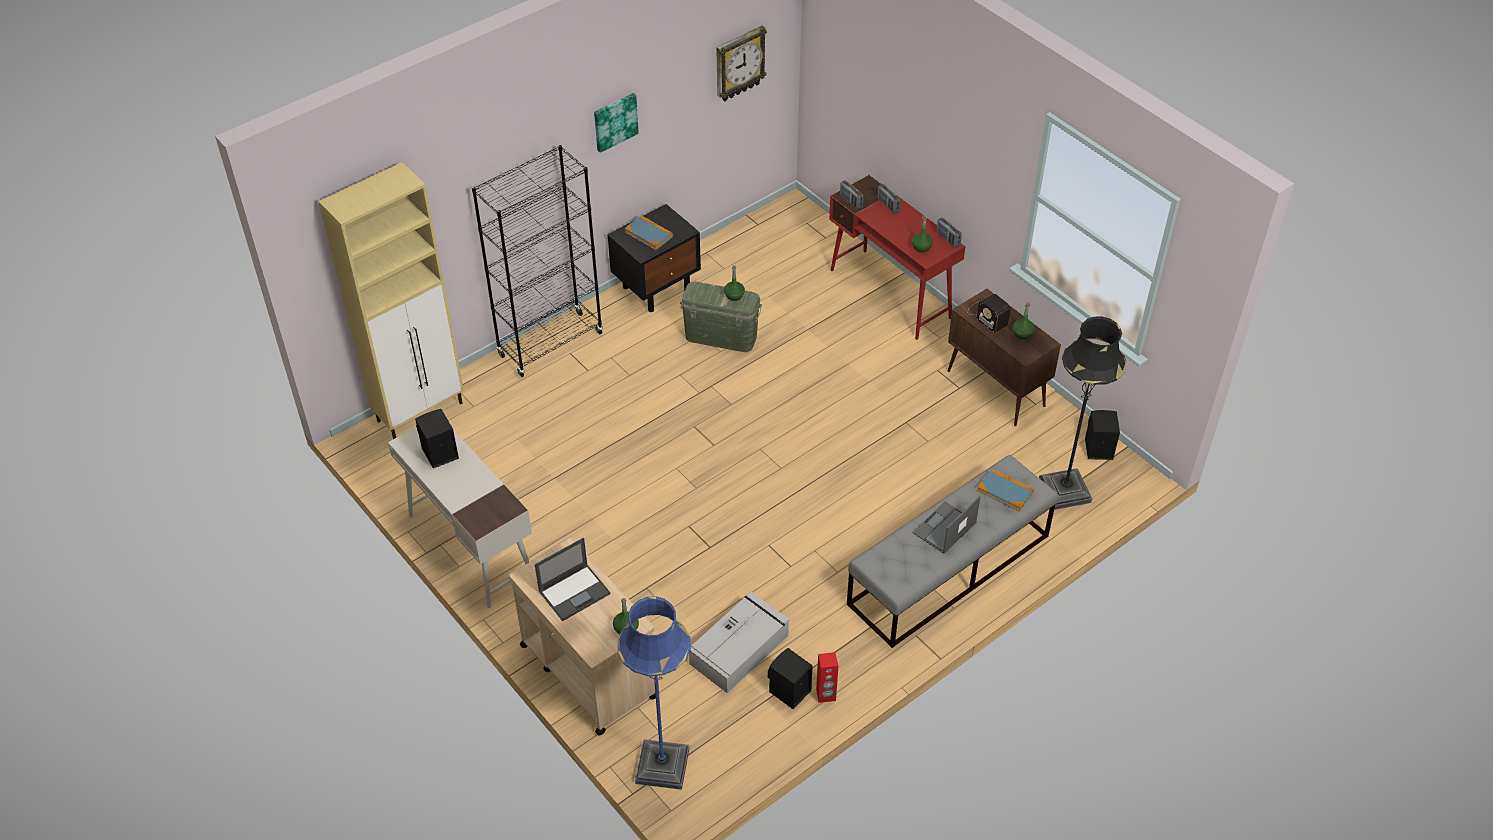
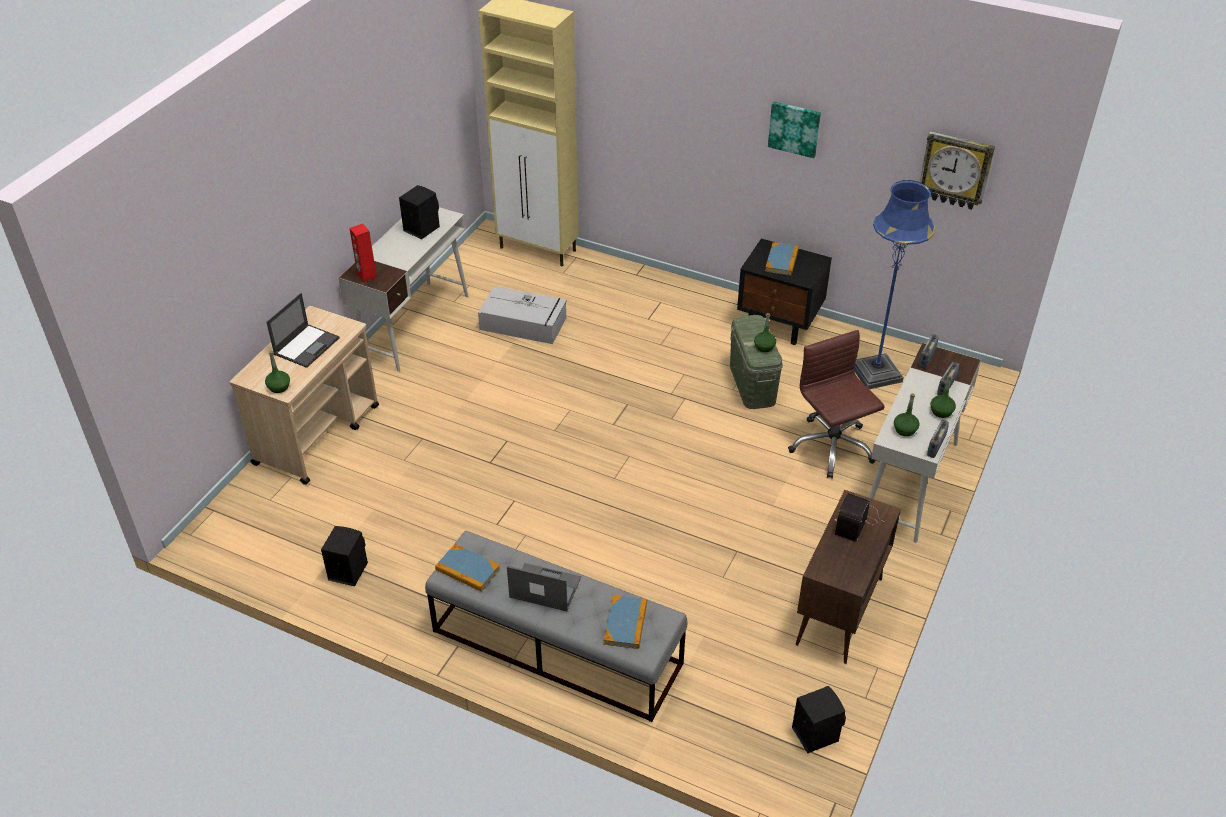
camera: 65 degrees right, 5 degrees down
black bookcase [472,145,603,377] -> none
laptop [535,538,610,621] -> laptop turned 90 degrees counterclockwise [267,293,339,368]
blue floor lamp [618,596,691,790] -> blue floor lamp moved to [854,180,935,389]
grey storage box [689,592,790,693] -> grey storage box moved to [478,286,567,344]
red speaker [816,652,838,703] -> red speaker moved to [349,224,377,282]
red desk [829,175,965,340] -> white desk [869,343,981,543]
green bottle [1012,303,1035,339] -> green bottle moved to [930,375,956,418]
black floor lamp [1039,316,1127,510] -> none
none -> book [435,544,500,592]
none -> brown office chair [788,330,885,478]

